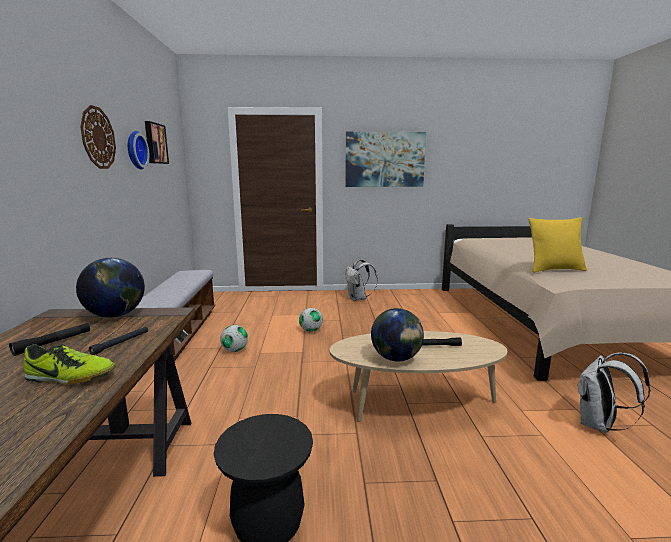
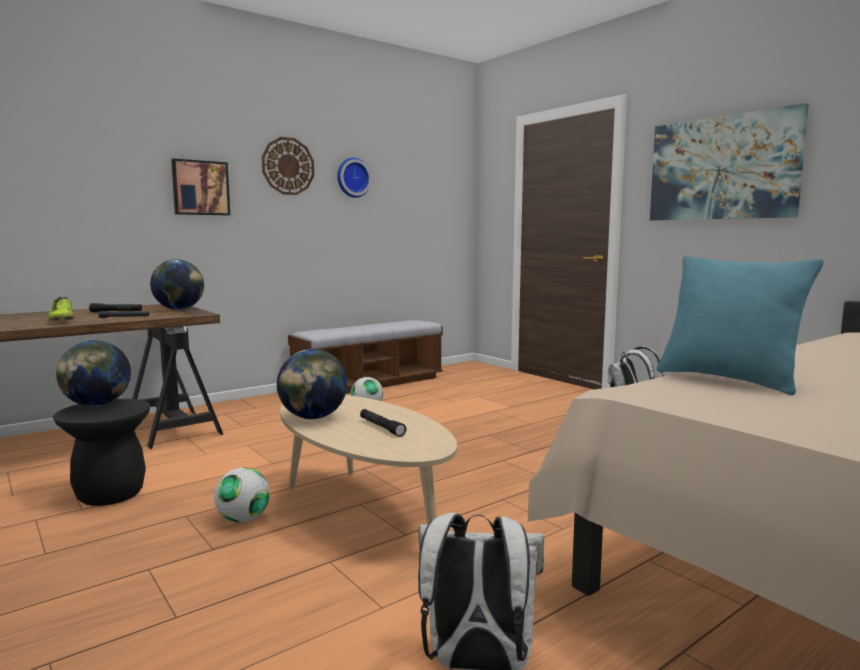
camera: 55 degrees right, 5 degrees down
picture [145,121,169,164] -> picture moved to [171,158,230,215]
football [299,308,323,332] -> football moved to [214,467,270,523]
yellow pillow [529,217,587,272] -> turquoise pillow [657,255,823,395]
none -> globe [56,340,131,407]

